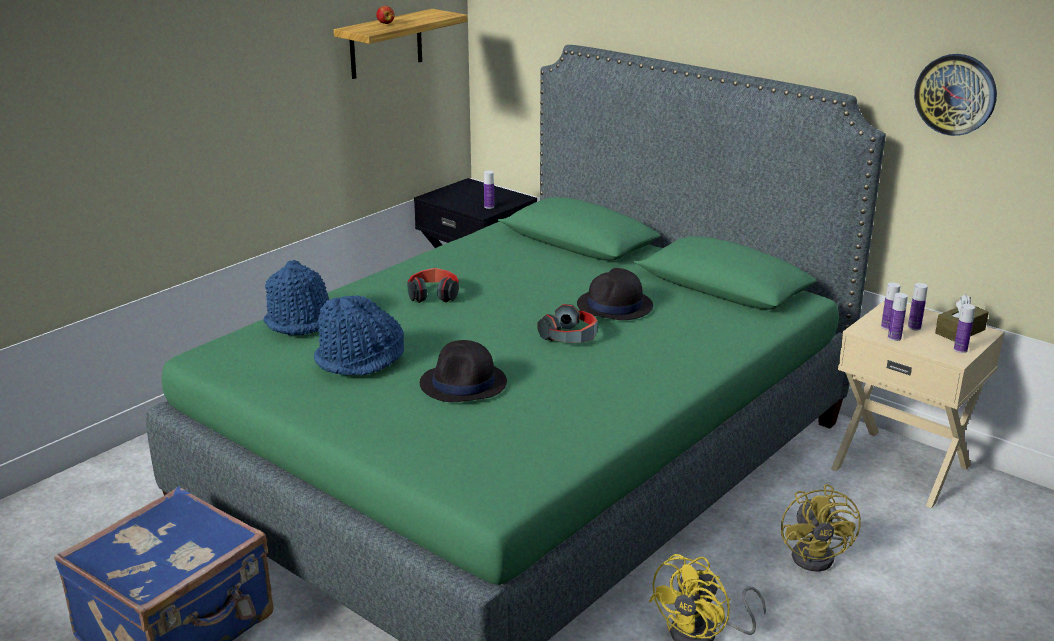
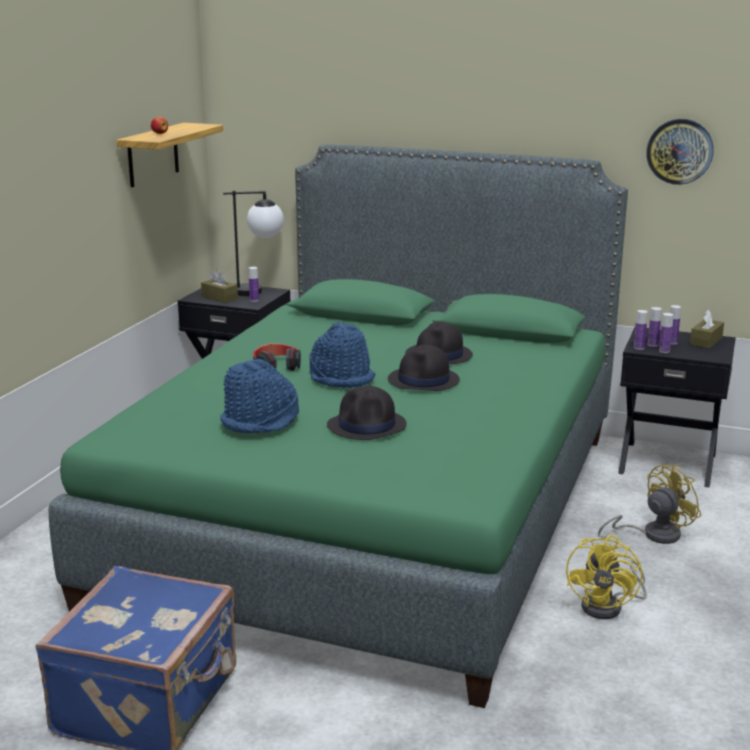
camera: 20 degrees left, 5 degrees down
blue hat [263,260,329,335] -> blue hat moved to [310,322,376,388]
headphones [537,304,598,343] -> black hat [388,345,460,391]
yellow fan [781,484,861,572] -> yellow fan turned 105 degrees counterclockwise [598,464,702,544]
beige nightstand [831,301,1004,508] -> black nightstand [618,327,736,487]
bottle [954,304,975,353] -> bottle moved to [634,310,648,350]
none -> brown tissue box [201,270,238,303]
none -> table lamp [223,191,284,296]

